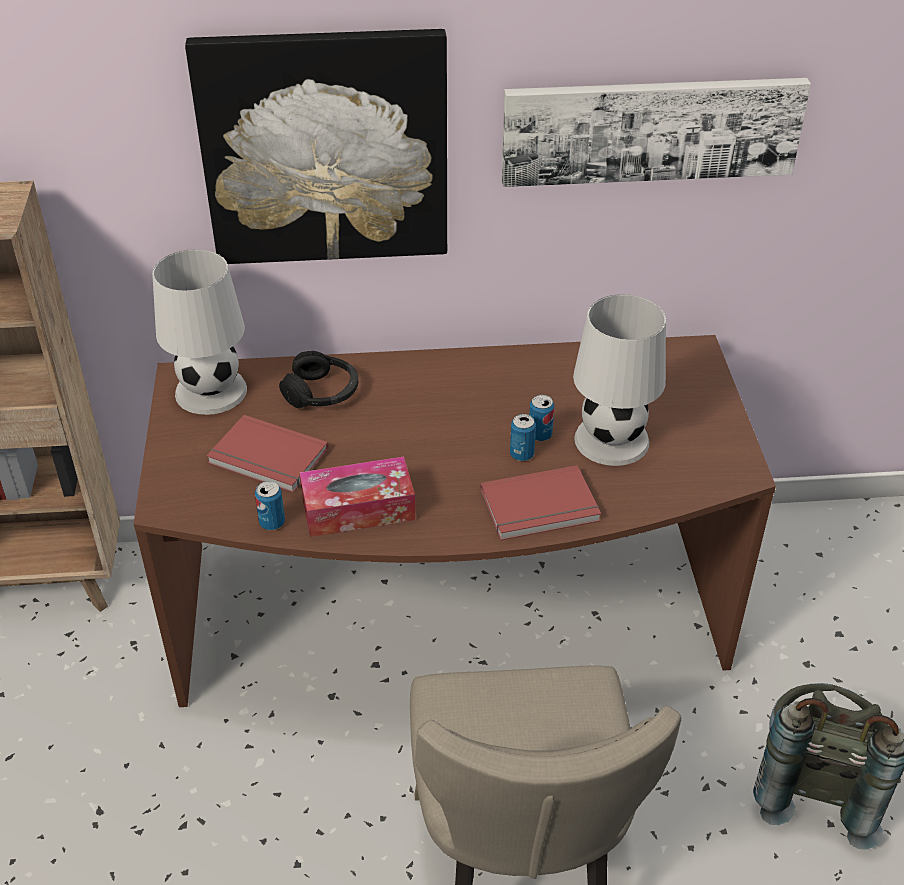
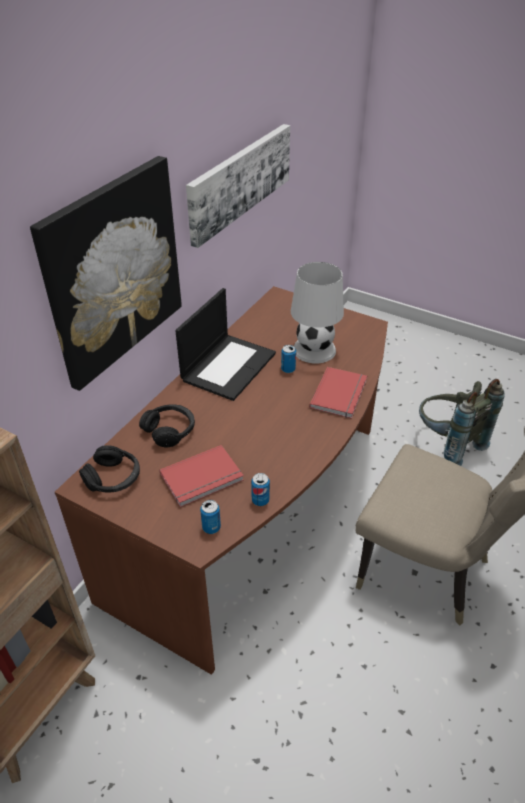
camera: 55 degrees left, 0 degrees up
white table lamp [152,249,247,415] -> black headphones [79,445,140,493]
tissue box [300,457,416,537] -> none
can [510,414,536,461] -> can moved to [200,500,221,534]
none -> laptop [175,288,276,401]

